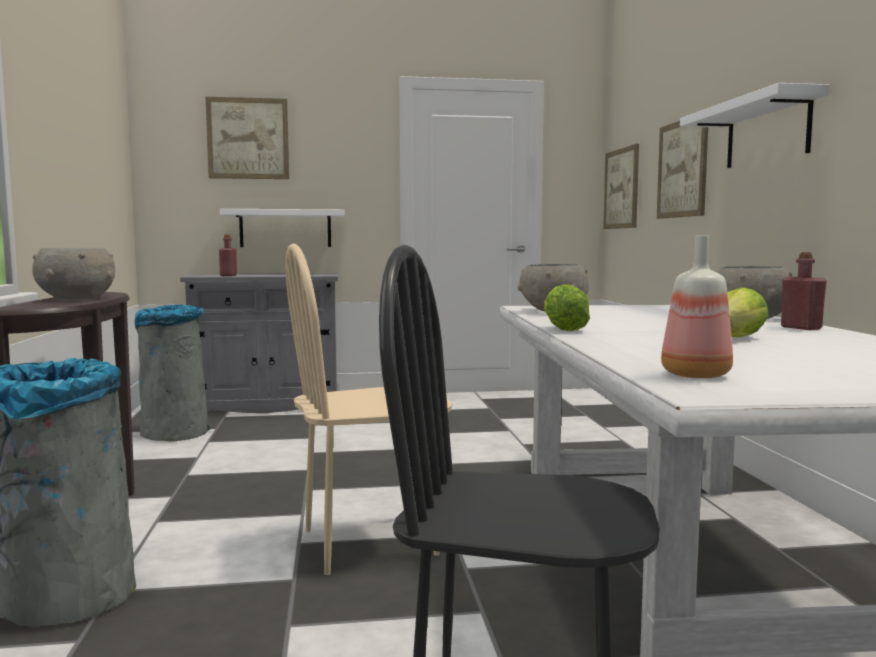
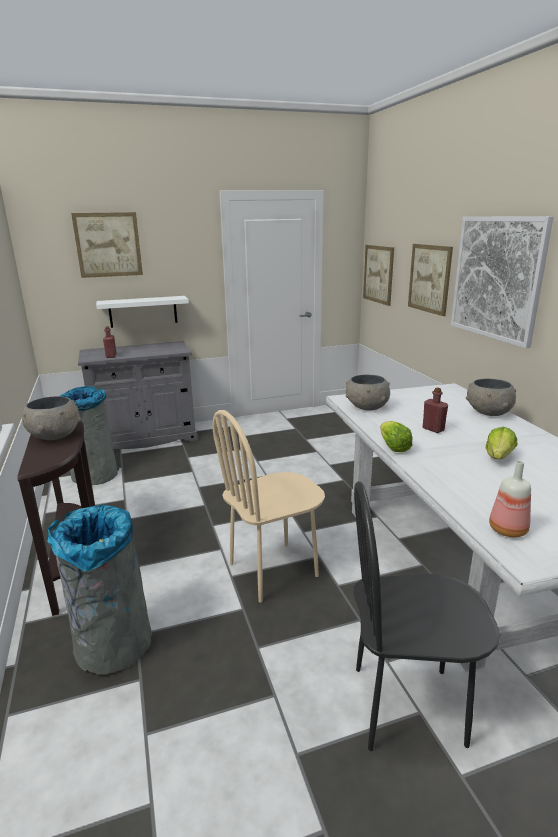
camera: 10 degrees left, 15 degrees up
white shelf [680,83,830,168] -> picture [451,216,553,348]
red bottle [781,252,827,330] -> red bottle moved to [423,387,448,433]

